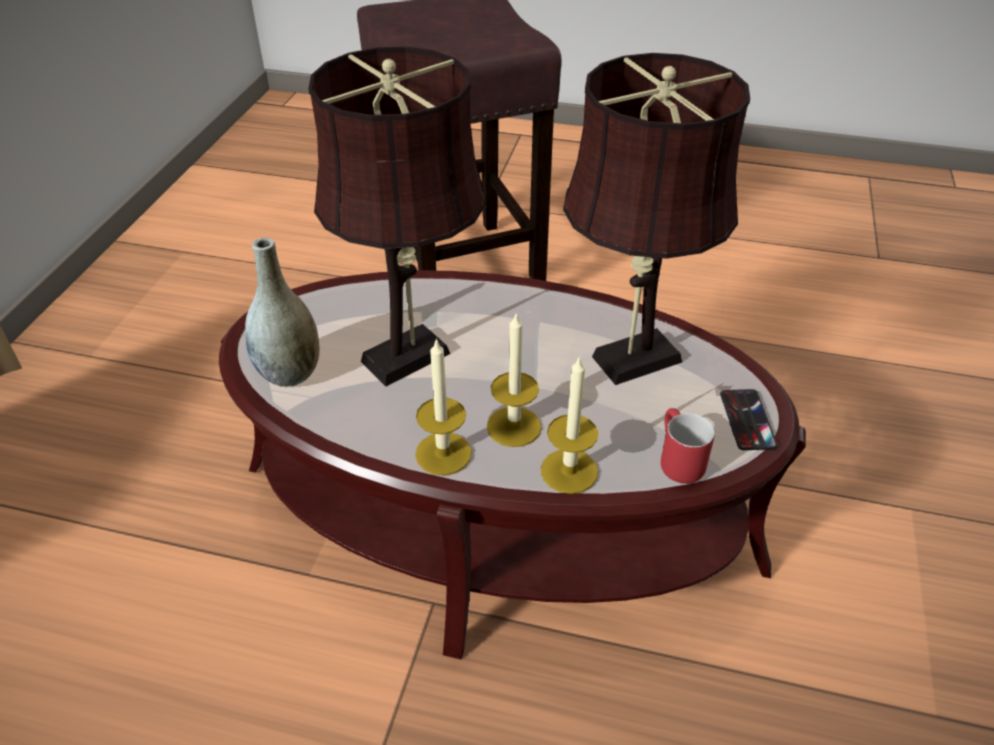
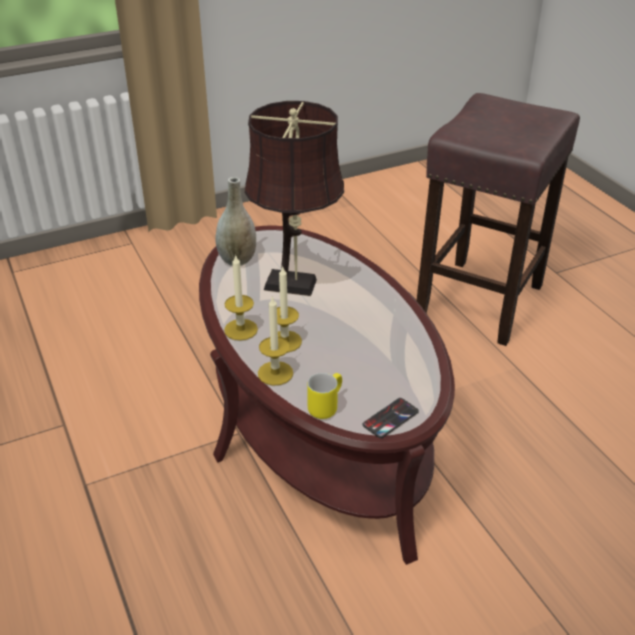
camera: 50 degrees right, 5 degrees down
brown table lamp [563,53,750,385] -> none
red mug [661,408,715,483] -> yellow mug [307,373,342,419]

